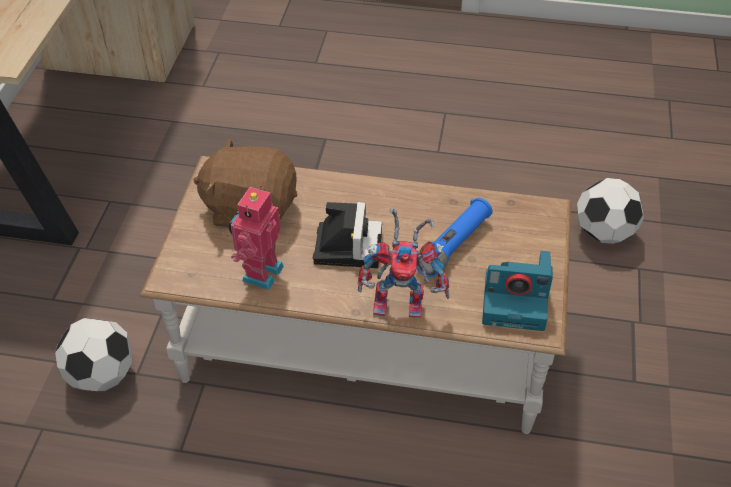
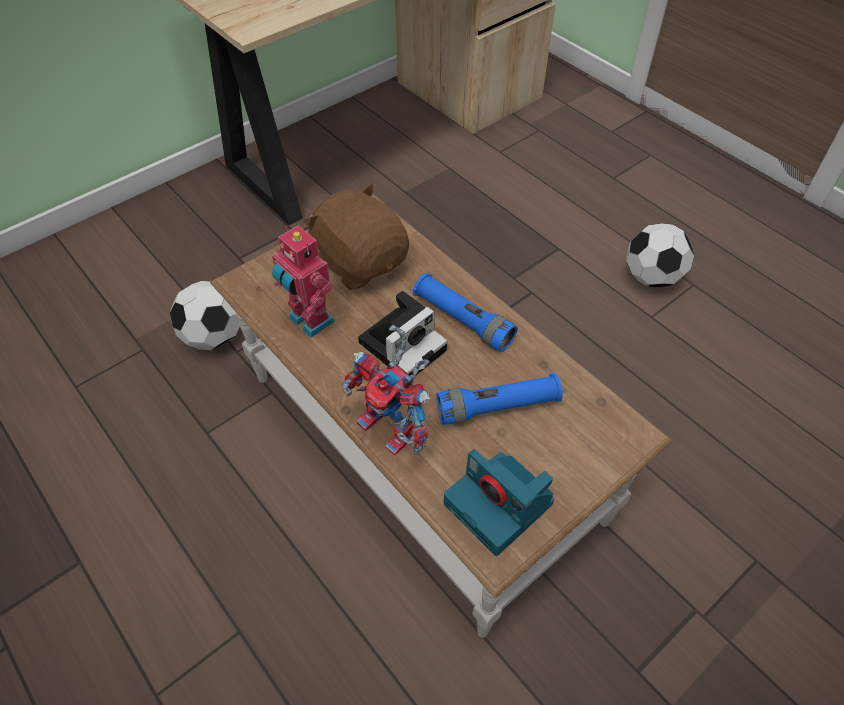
camera: 40 degrees right, 5 degrees up
toy robot [228,185,284,290] -> toy robot turned 105 degrees counterclockwise [272,225,335,338]
football [577,178,644,244] -> football moved to [627,223,694,287]
none -> blue flashlight [413,273,517,352]

